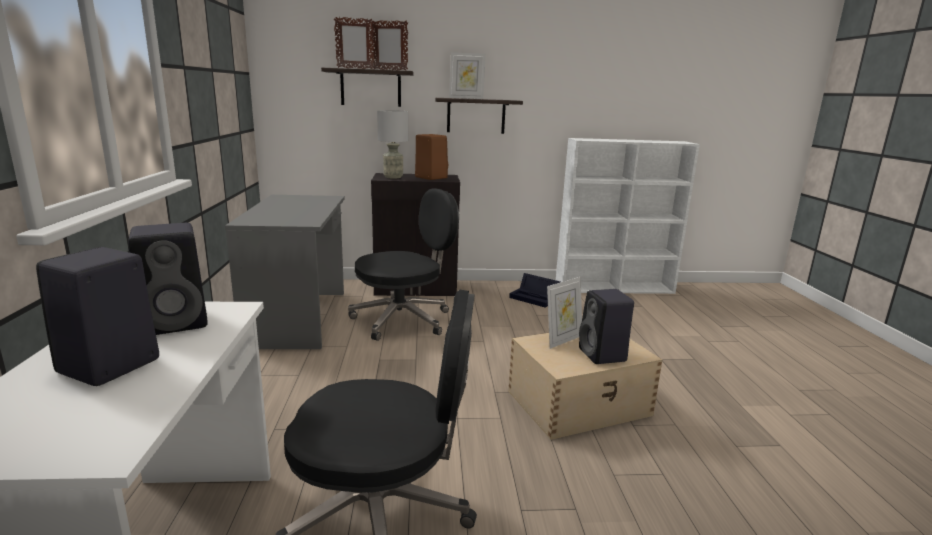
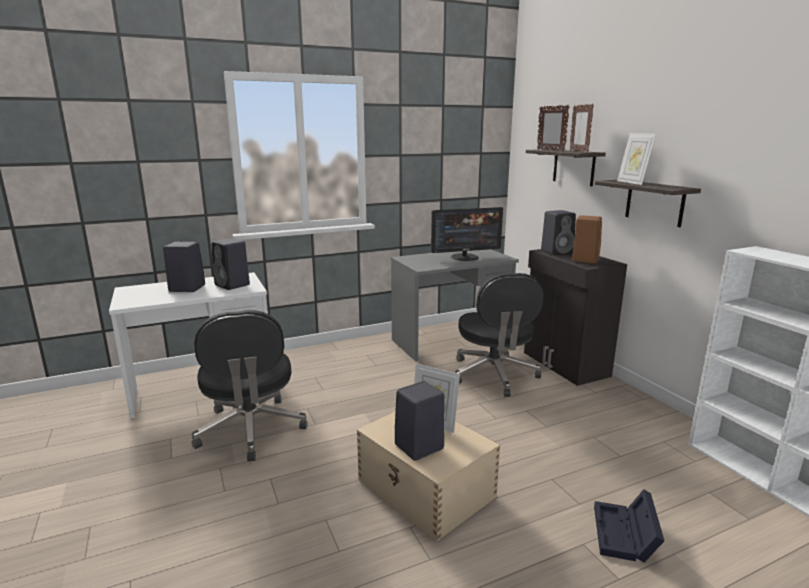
camera: 70 degrees right, 0 degrees up
black office chair [348,188,459,341] -> black office chair turned 45 degrees clockwise [454,273,544,397]
grey table lamp [377,110,408,179] -> black speaker [541,210,576,255]
black storage box [509,273,560,308] -> black storage box moved to [594,489,664,563]
none -> monitor [431,207,503,261]

